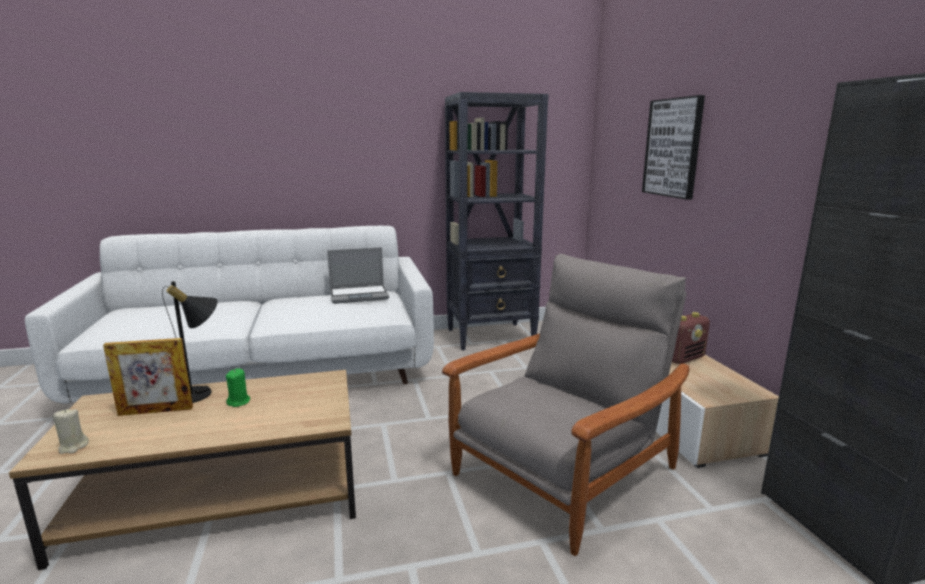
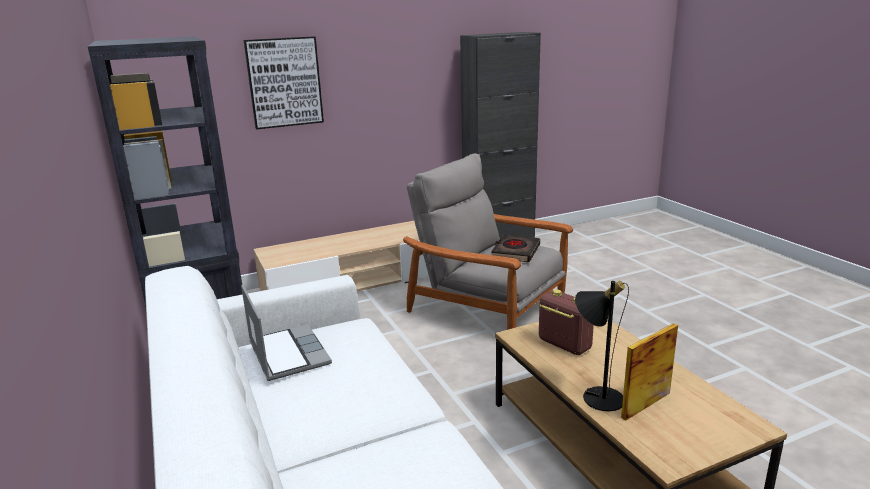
camera: 100 degrees left, 5 degrees up
beige candle [53,409,89,454] -> none
picture frame [103,338,193,416] -> picture frame turned 105 degrees counterclockwise [621,323,678,420]
green candle [226,369,250,407] -> none
radio [672,312,710,364] -> radio moved to [539,290,594,355]
none -> black book [491,234,540,262]

